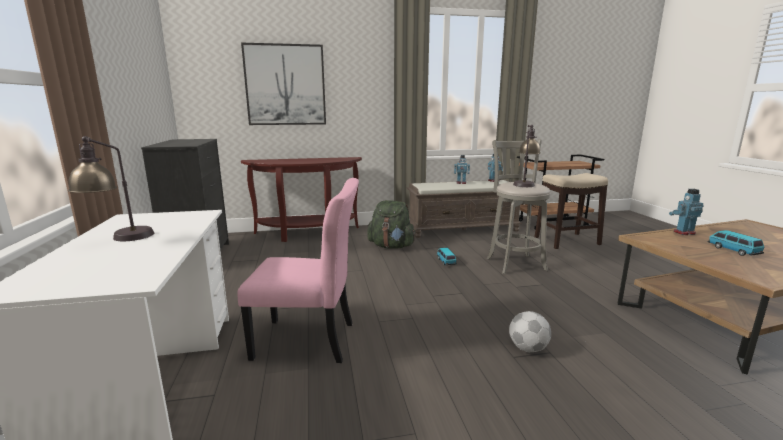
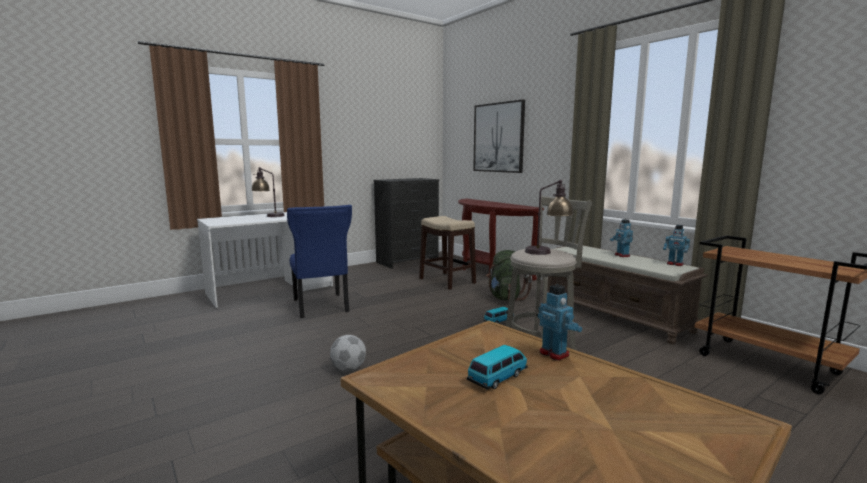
camera: 65 degrees right, 5 degrees down
pink chair [237,178,359,363] -> blue chair [287,205,352,318]
stool [535,173,608,249] -> stool moved to [419,216,476,290]

